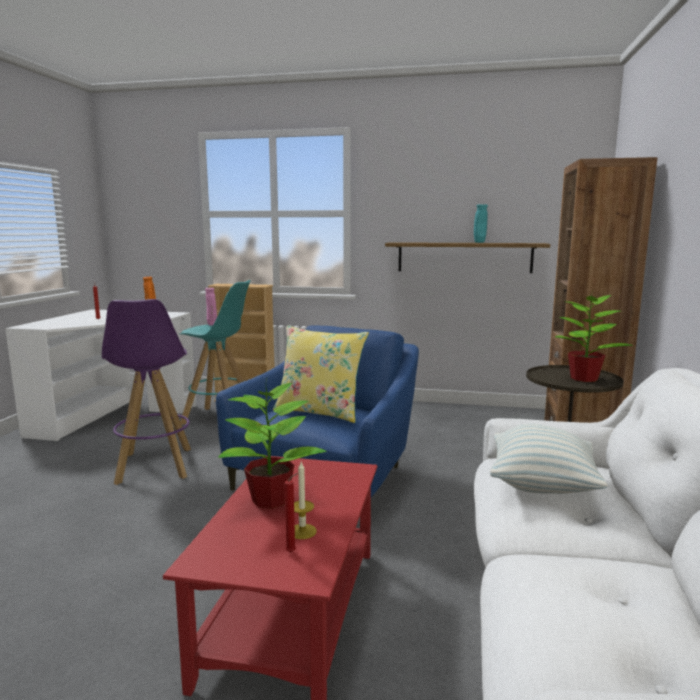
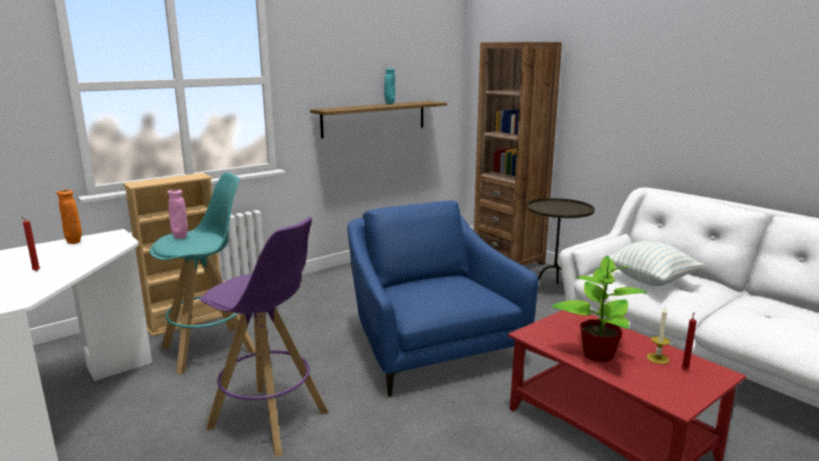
camera: 50 degrees left, 5 degrees up
yellow pillow [273,326,369,423] -> none
potted plant [555,291,633,382] -> none

